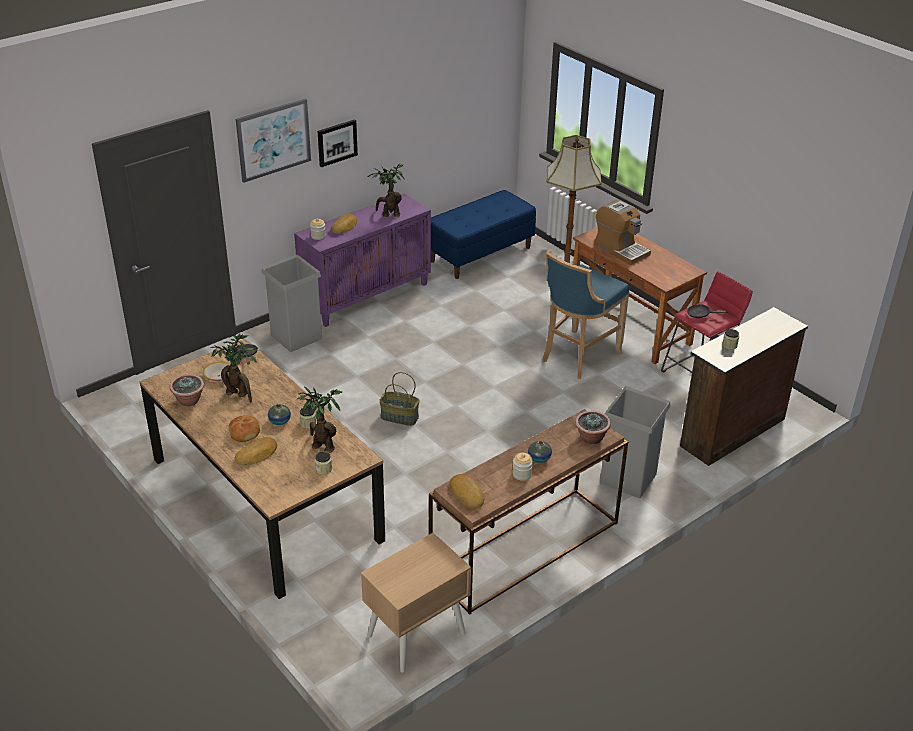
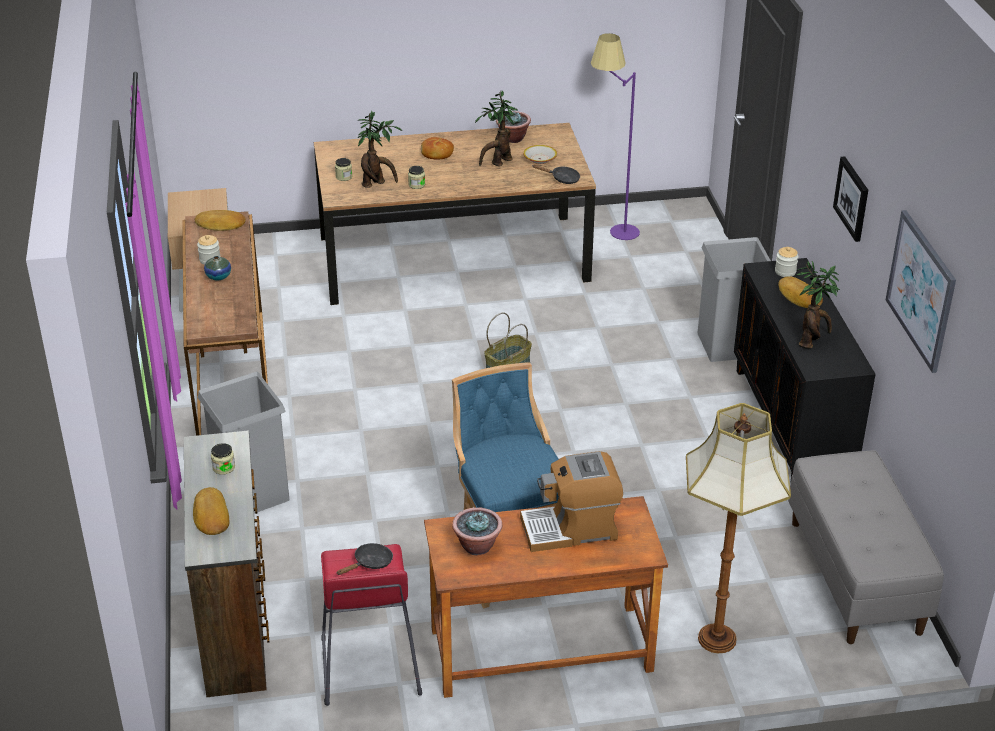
camera: 120 degrees right, 0 degrees up
bread [235,437,277,465] -> bread moved to [193,487,230,535]
picture [236,98,311,183] -> picture moved to [886,210,956,373]
vase [268,404,291,425] -> none
purple cabinet [294,193,431,327] -> black cabinet [734,258,876,484]
blue bench [431,190,536,279] -> grey bench [788,450,944,644]
potted plant [575,411,611,444] -> potted plant moved to [452,507,502,556]
none -> purple floor lamp [590,33,640,240]

